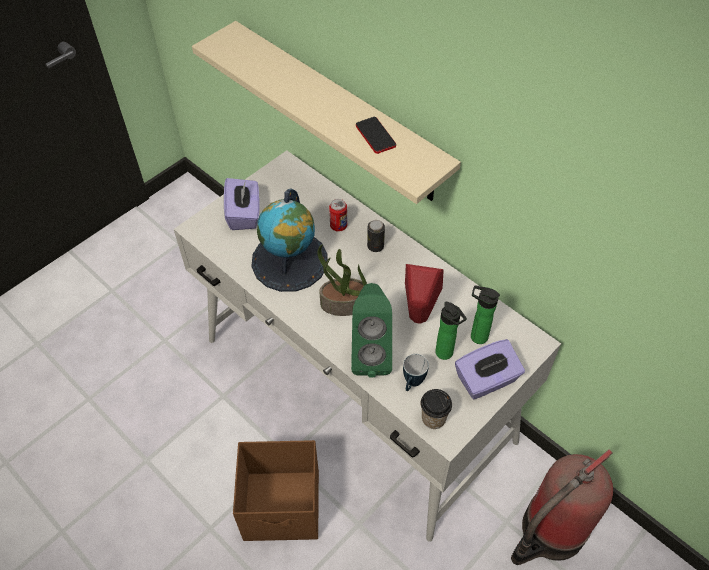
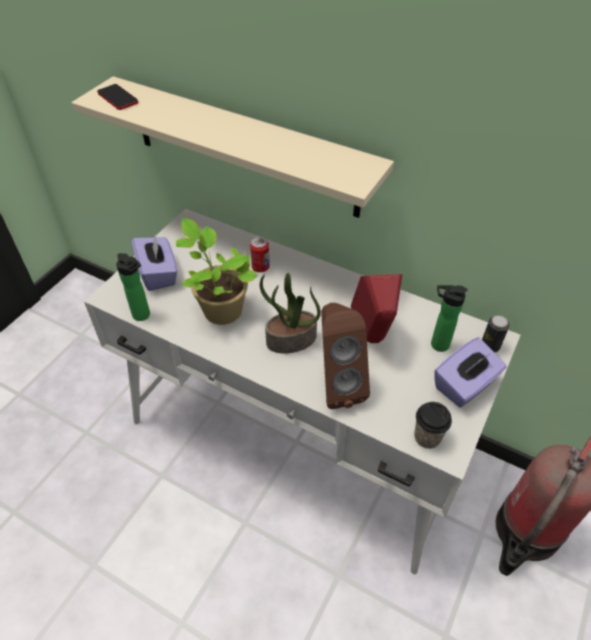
camera: 15 degrees left, 5 degrees down
brown storage box [233,440,319,541] -> none
globe [252,188,328,292] -> potted plant [176,218,258,325]
green speaker [351,283,392,378] -> brown speaker [321,303,370,409]
phone [356,117,396,154] -> phone moved to [97,84,138,110]
can [367,220,385,252] -> can moved to [482,315,510,353]
mug [403,354,429,391] -> none
bottle [435,302,467,360] -> bottle moved to [116,253,150,321]

